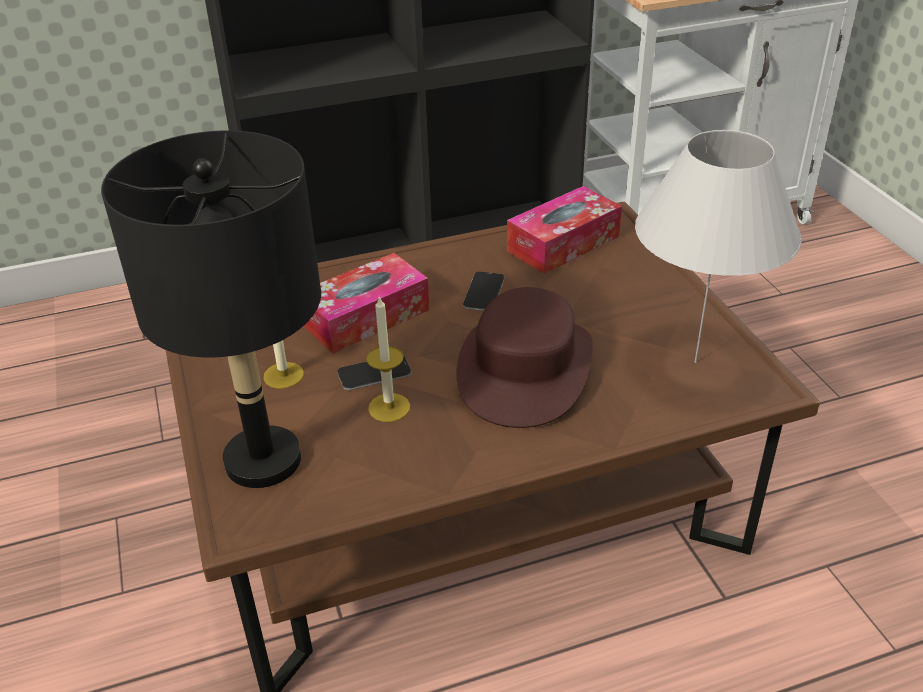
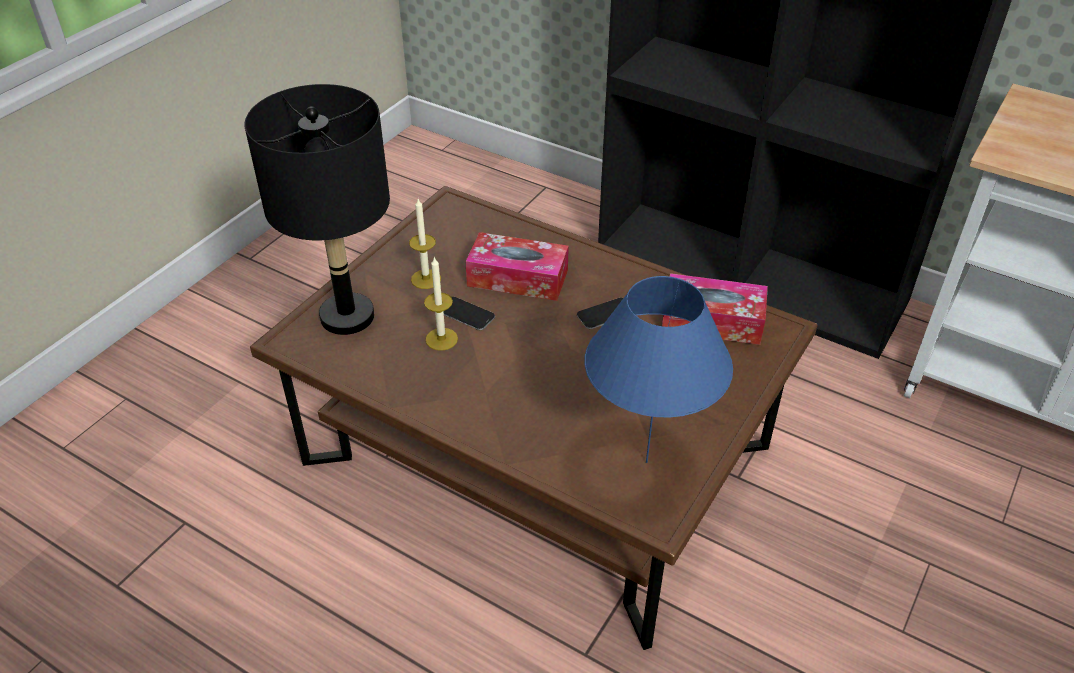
camera: 50 degrees right, 5 degrees up
brown hat [456,287,593,428] -> none
white table lamp [635,130,802,363] -> blue table lamp [585,276,733,463]

